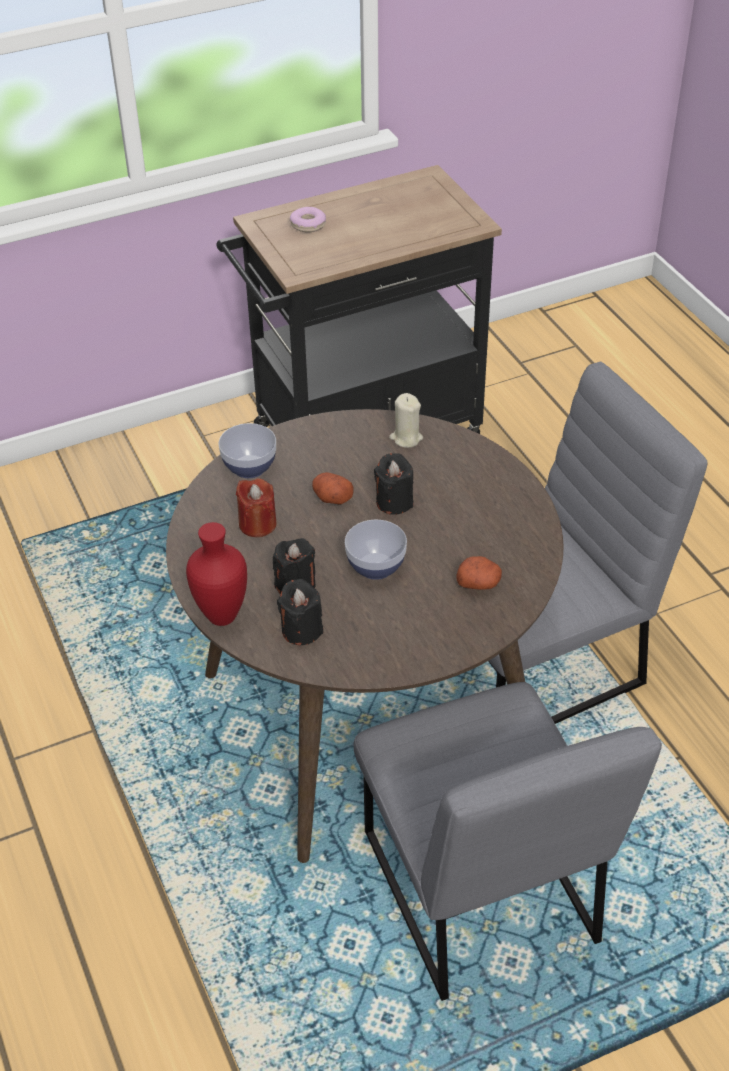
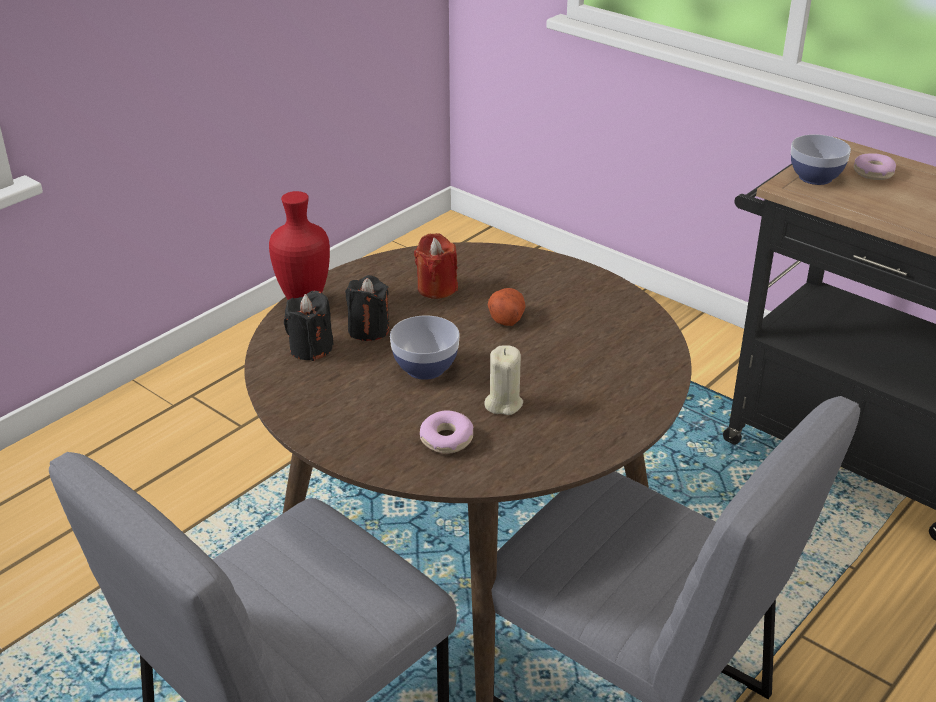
camera: 65 degrees right, 10 degrees down
bowl [219,423,276,478] -> bowl moved to [791,134,851,185]
black candle [374,453,414,515] -> none
beige candle [389,393,423,448] -> beige candle moved to [485,345,523,415]
potato [456,556,502,590] -> donut [420,411,473,454]

